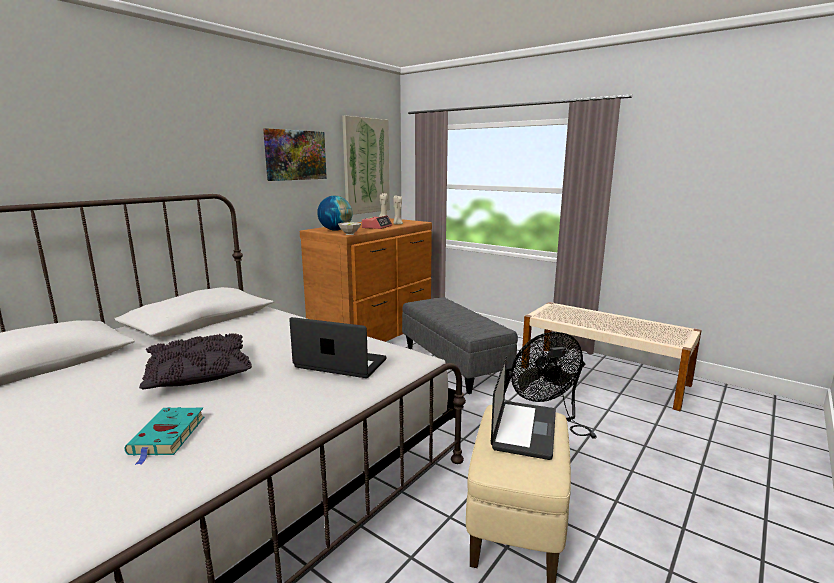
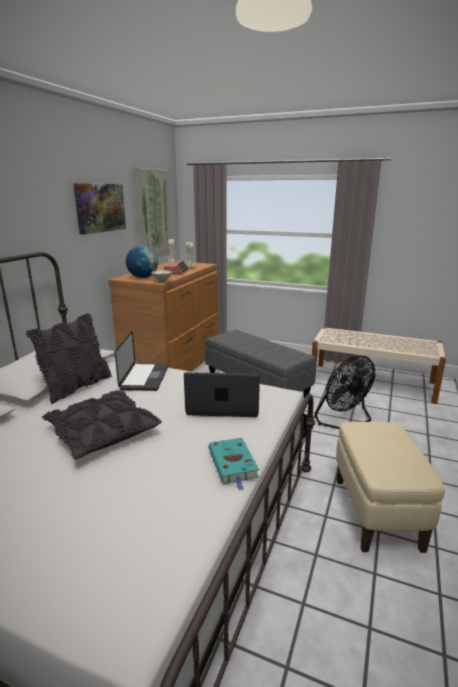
camera: 15 degrees left, 5 degrees up
turquoise book [125,407,204,465] -> turquoise book moved to [208,438,259,490]
laptop [491,355,556,460] -> laptop moved to [115,331,169,391]
none -> black pillow [26,313,112,404]

